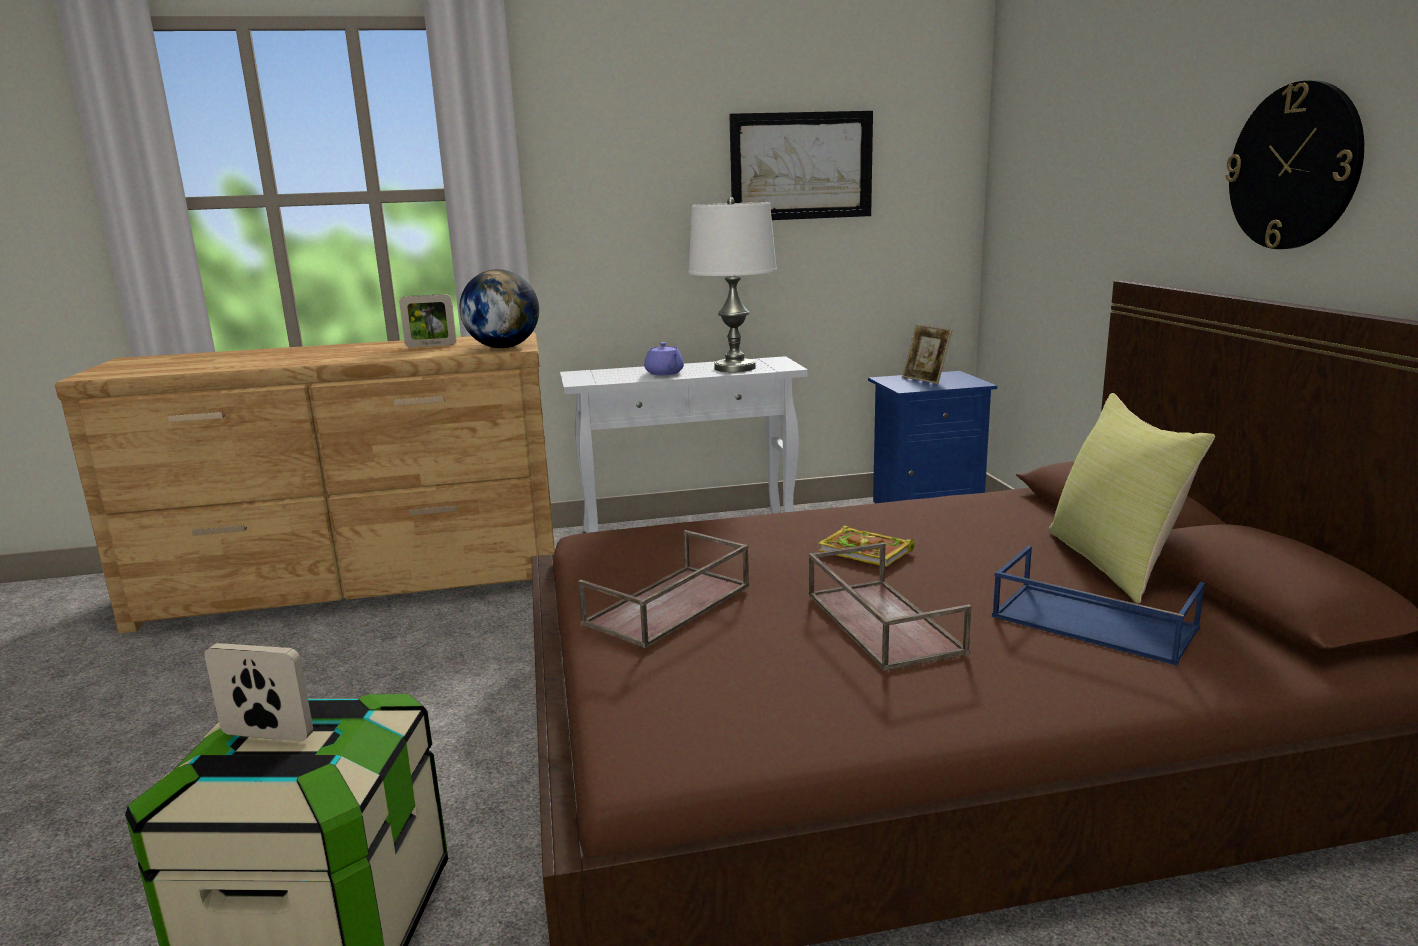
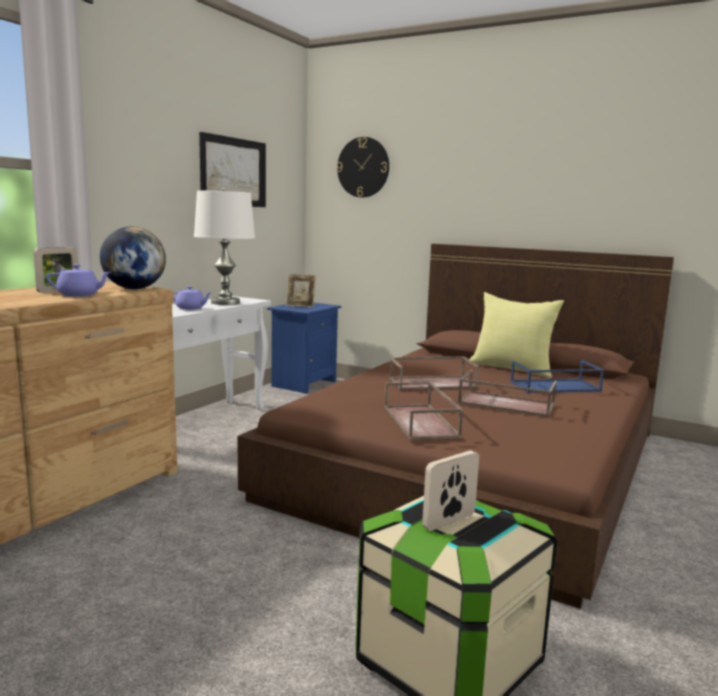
camera: 50 degrees left, 5 degrees down
book [818,525,915,567] -> brown tray [389,356,479,390]
wall clock [1225,80,1364,249] -> wall clock moved to [337,137,389,198]
none -> purple teapot [46,264,111,297]

